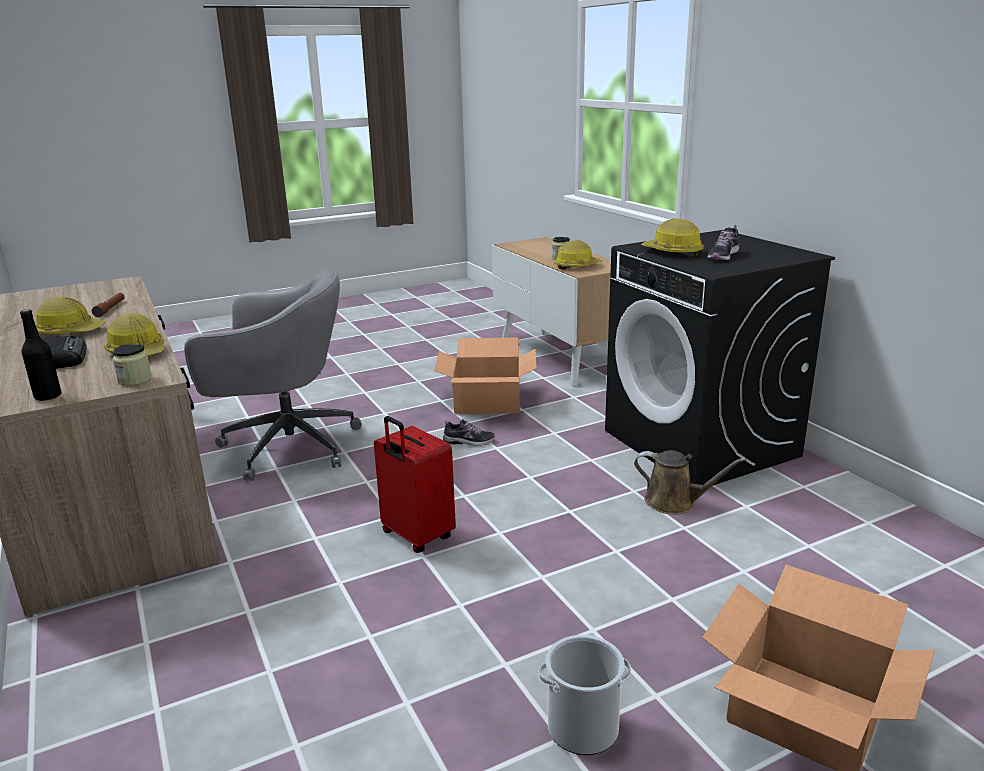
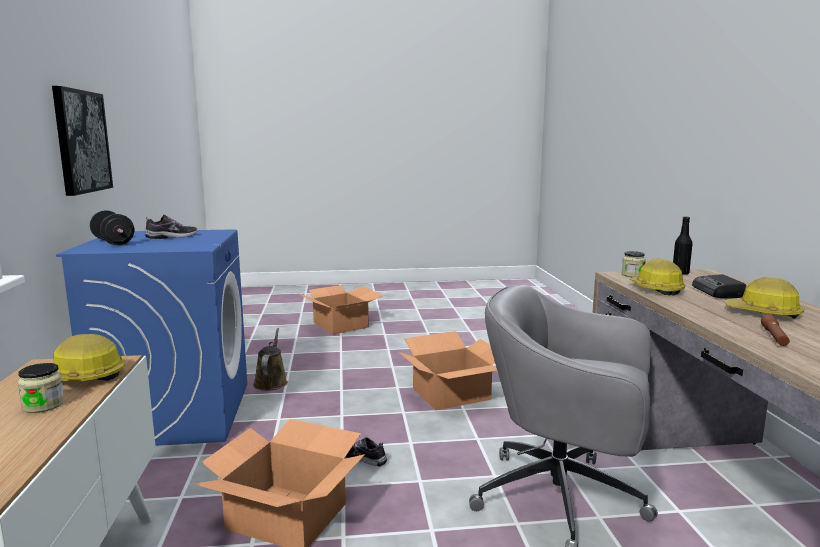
camera: 160 degrees left, 10 degrees down
red suitcase [374,416,456,553] -> cardboard box [399,331,497,410]
bucket [539,635,631,755] -> none
black washing machine [605,230,835,485] -> blue washing machine [56,229,247,446]
brown watering can [634,450,746,514] -> brown watering can turned 45 degrees clockwise [253,328,288,391]
hard hat [641,218,704,257] -> none
none -> picture [52,86,113,196]
none -> black dumbbell [90,210,134,245]

